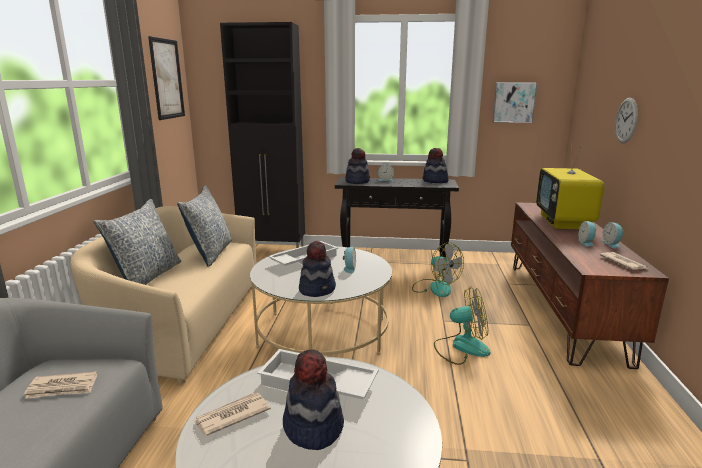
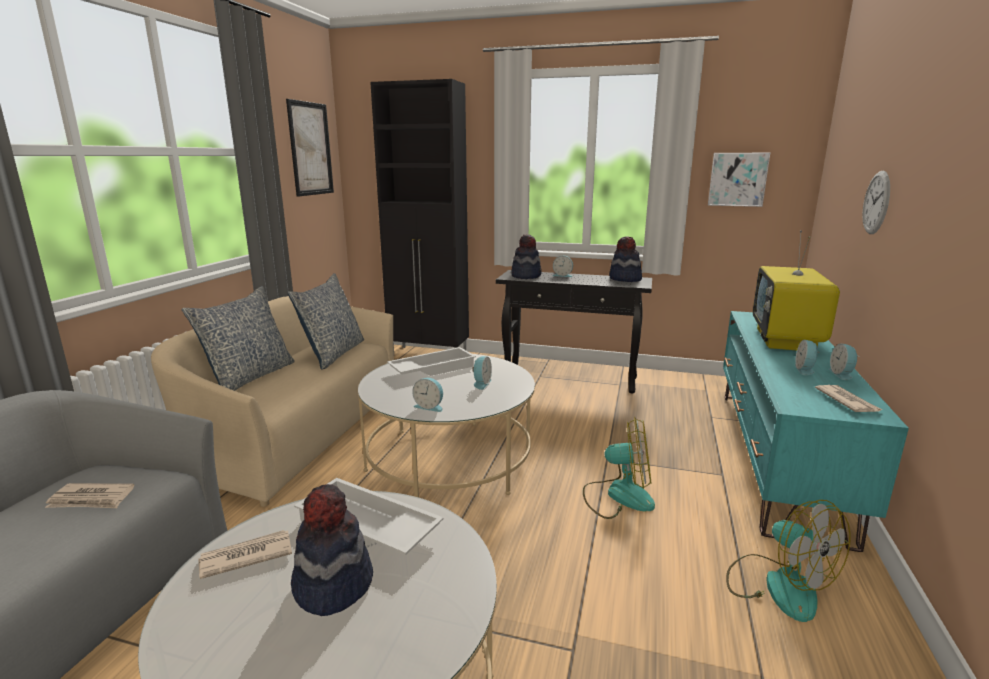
camera: 10 degrees right, 0 degrees up
hat [299,241,336,297] -> alarm clock [412,378,443,412]
fan [412,242,464,297] -> fan moved to [726,500,851,622]
brown tv stand [511,202,669,369] -> turquoise tv stand [723,311,909,552]

